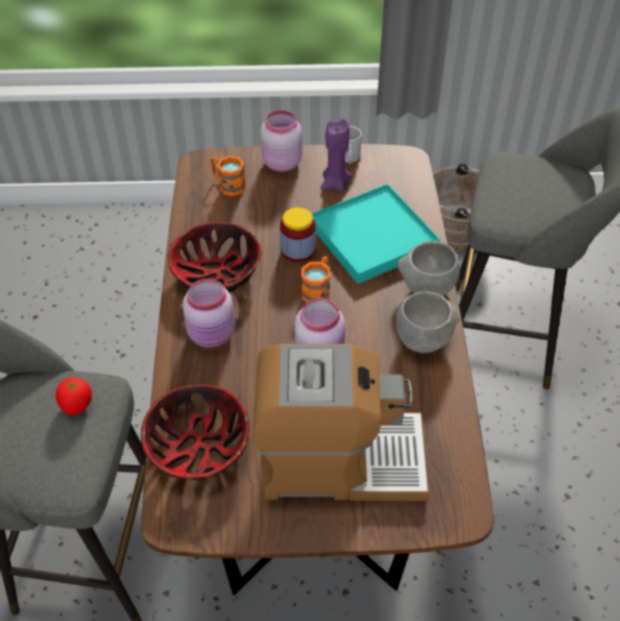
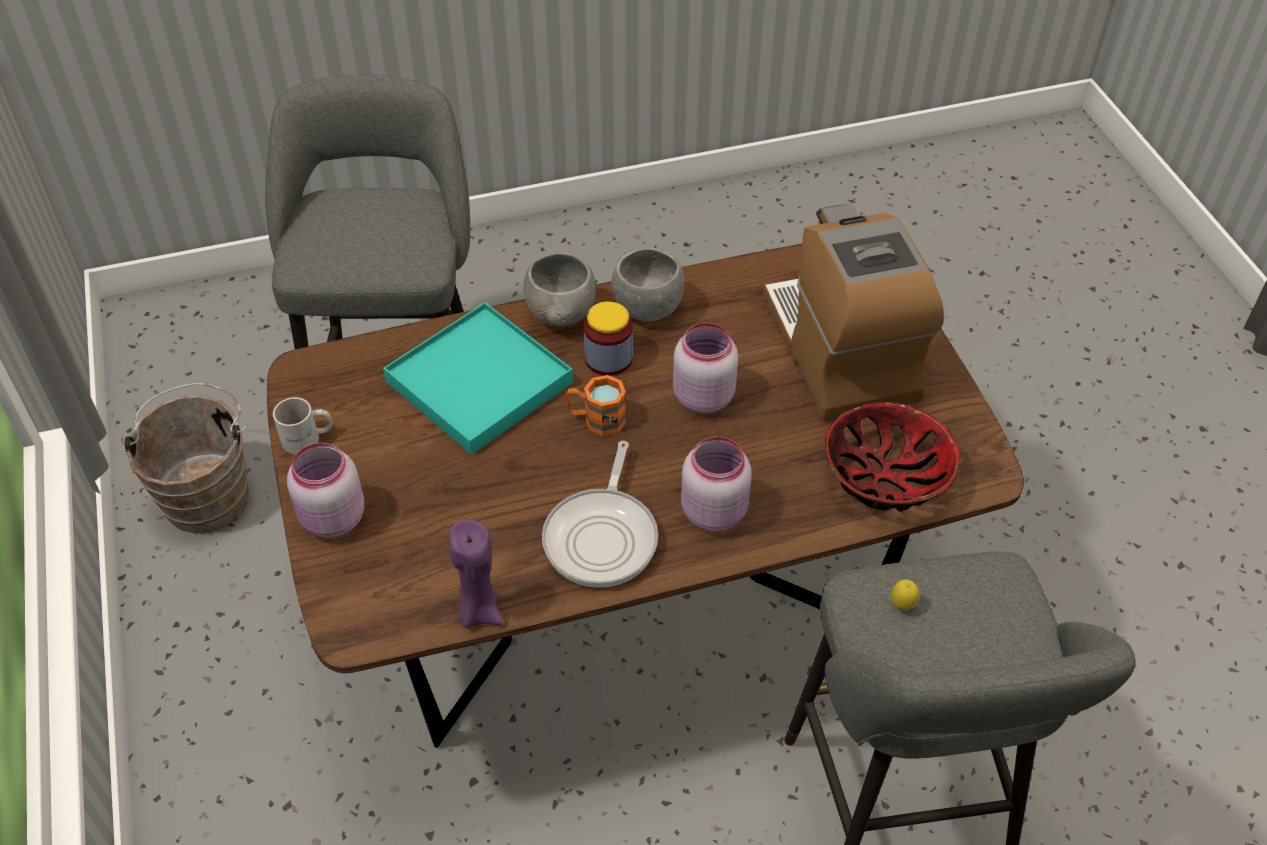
camera: 105 degrees left, 0 degrees up
tomato [56,377,92,415] -> lemon [891,579,919,610]
bowl [168,222,261,293] -> frying pan [542,441,658,588]
orange mug [211,156,246,197] -> none
jar [280,207,316,262] -> jar moved to [584,301,633,376]
purple candle [321,119,353,192] -> purple candle moved to [449,520,503,628]

